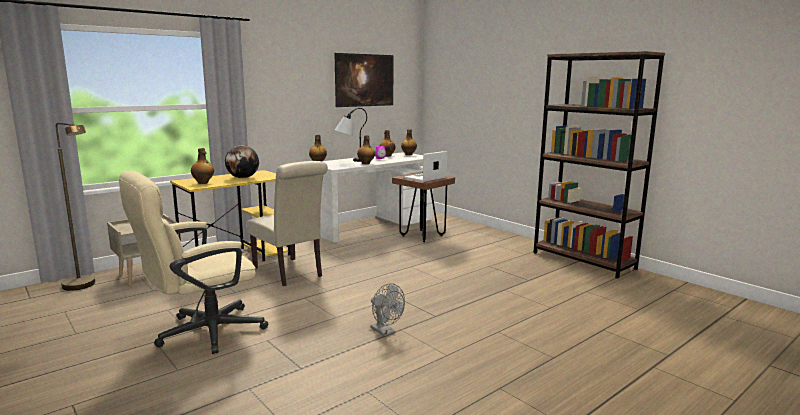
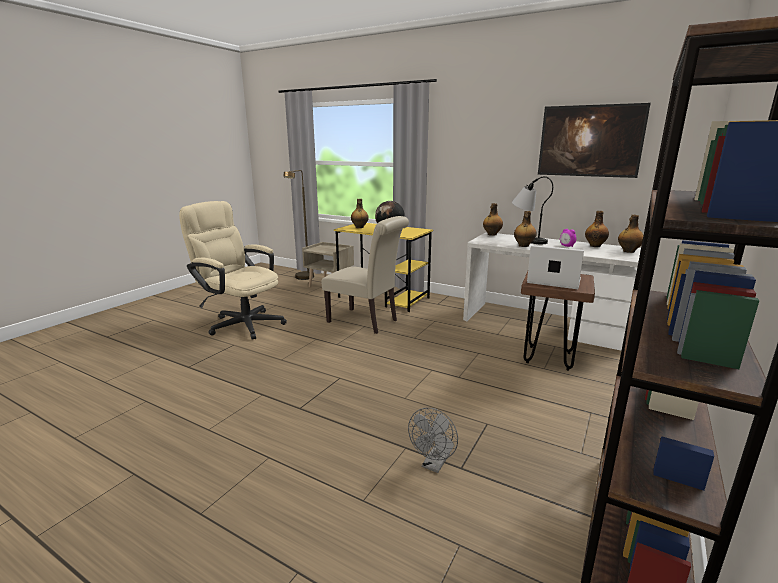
camera: 70 degrees right, 5 degrees up
beige chair [247,161,328,286] -> beige chair turned 90 degrees counterclockwise [322,216,409,334]
grey fan [370,283,405,337] -> grey fan moved to [408,408,458,473]

